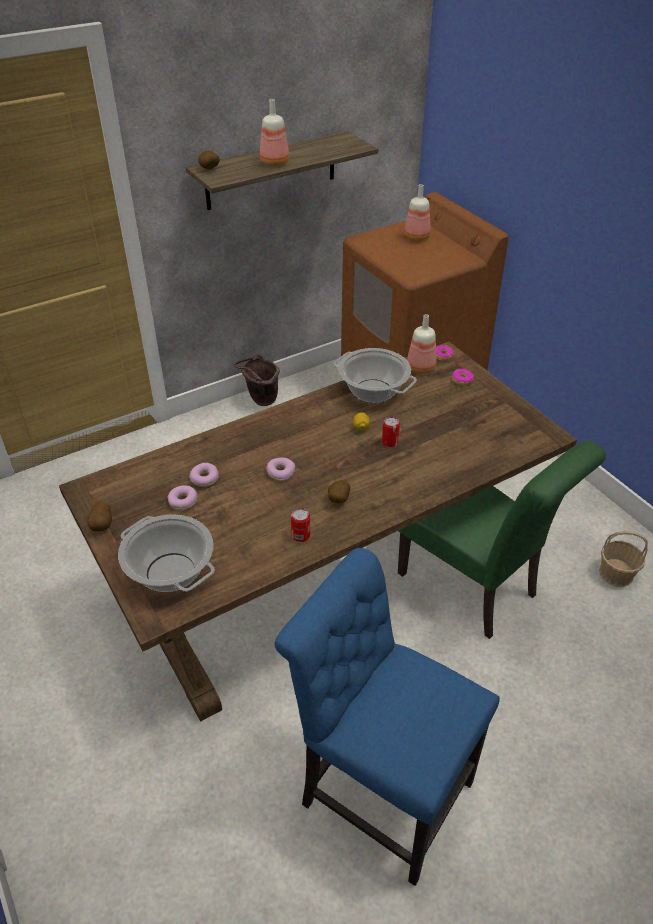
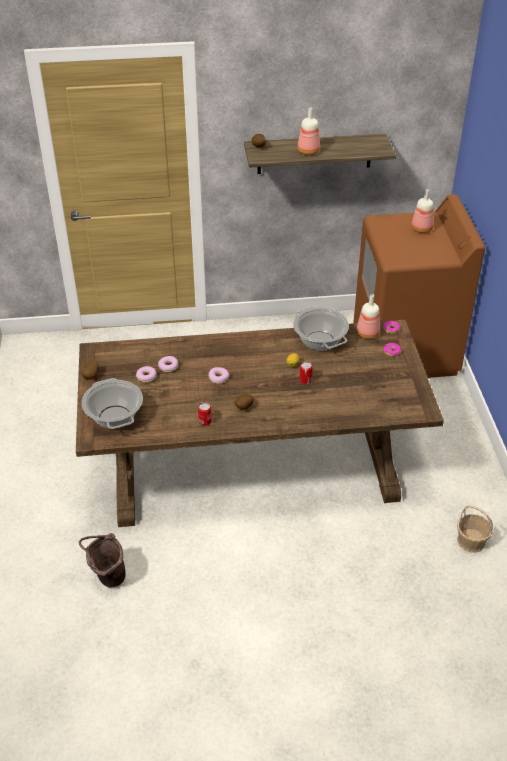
camera: 25 degrees right, 0 degrees up
brown bucket [234,354,280,406] -> brown bucket moved to [79,533,126,588]
blue chair [274,548,500,886] -> none
green chair [398,441,606,639] -> none

